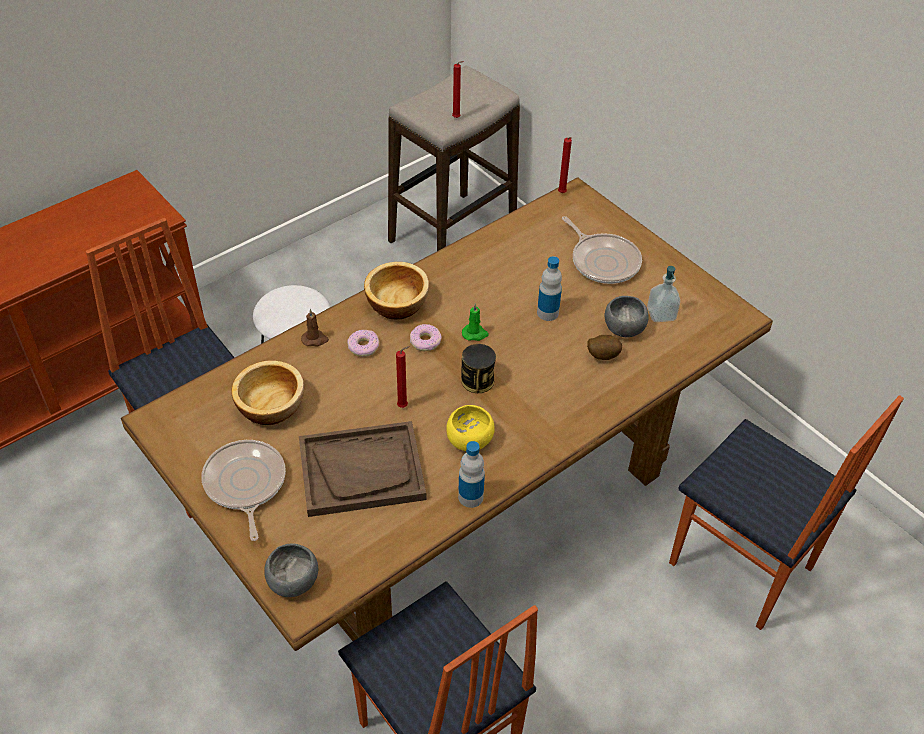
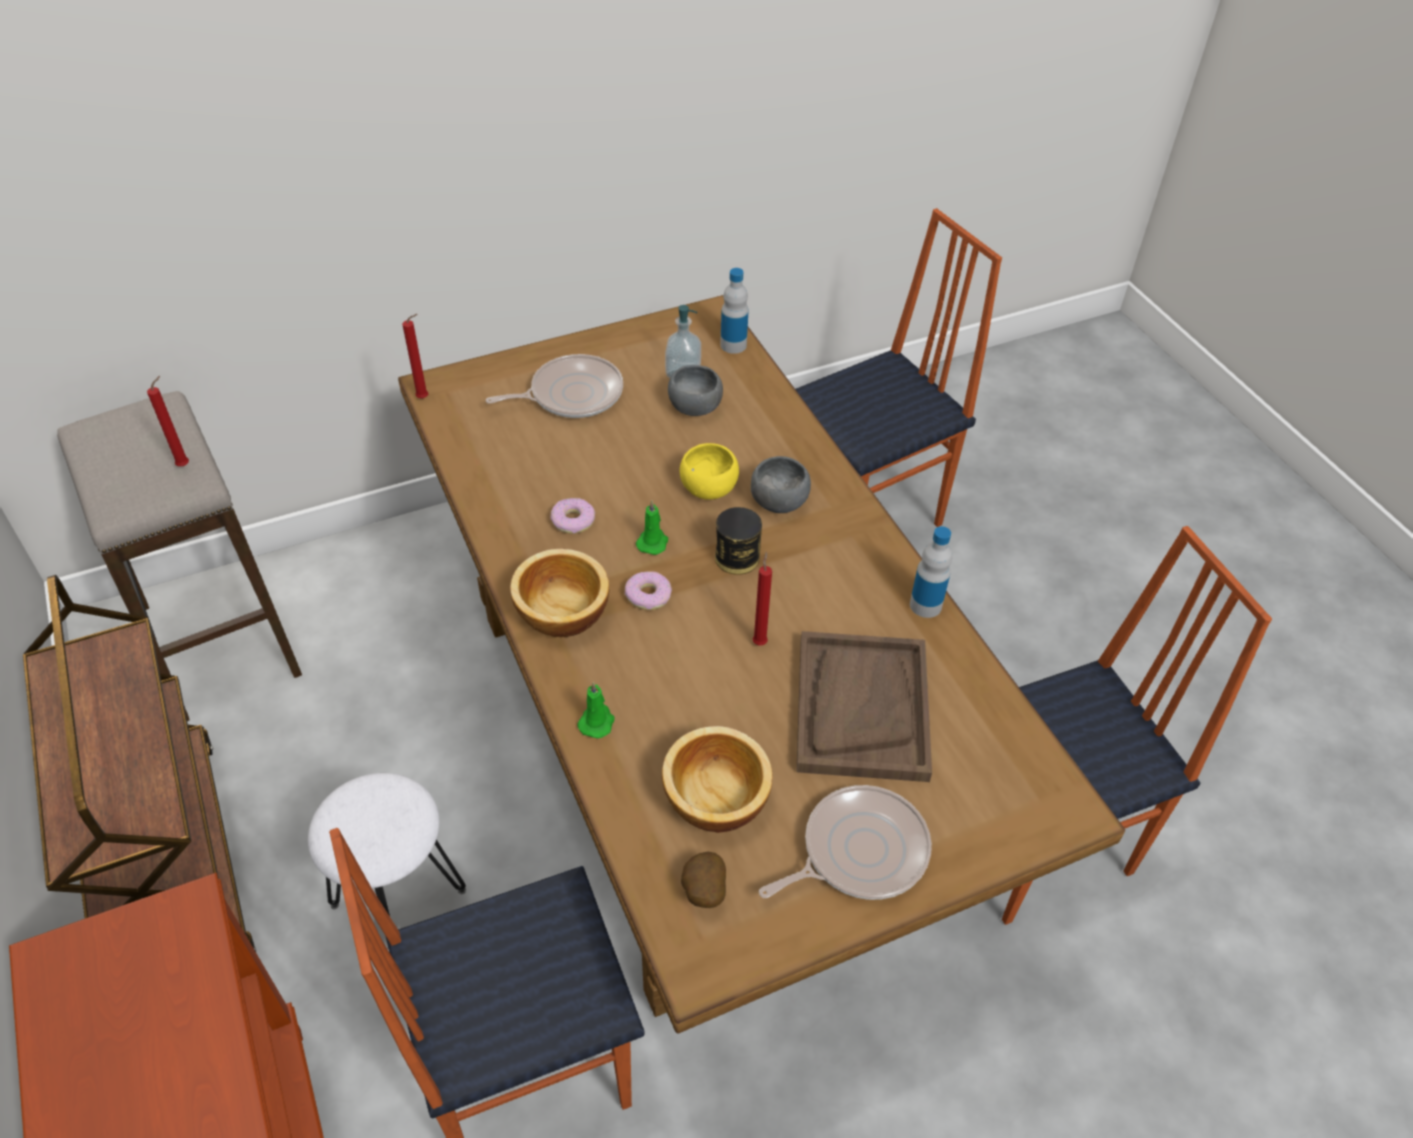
camera: 75 degrees left, 0 degrees up
frying pan [201,440,286,541] -> frying pan turned 150 degrees clockwise [759,785,932,900]
grey bowl [264,543,318,597] -> grey bowl moved to [751,456,811,513]
brown candle [301,309,329,347] -> green candle [577,682,615,738]
donut [347,330,379,357] -> donut moved to [550,498,595,534]
yellow bowl [446,405,495,451] -> yellow bowl moved to [680,443,739,500]
bottle [537,256,562,321] -> bottle moved to [720,268,749,354]
potato [587,335,622,360] -> potato moved to [681,852,726,908]
none -> brown cart [23,575,256,952]

